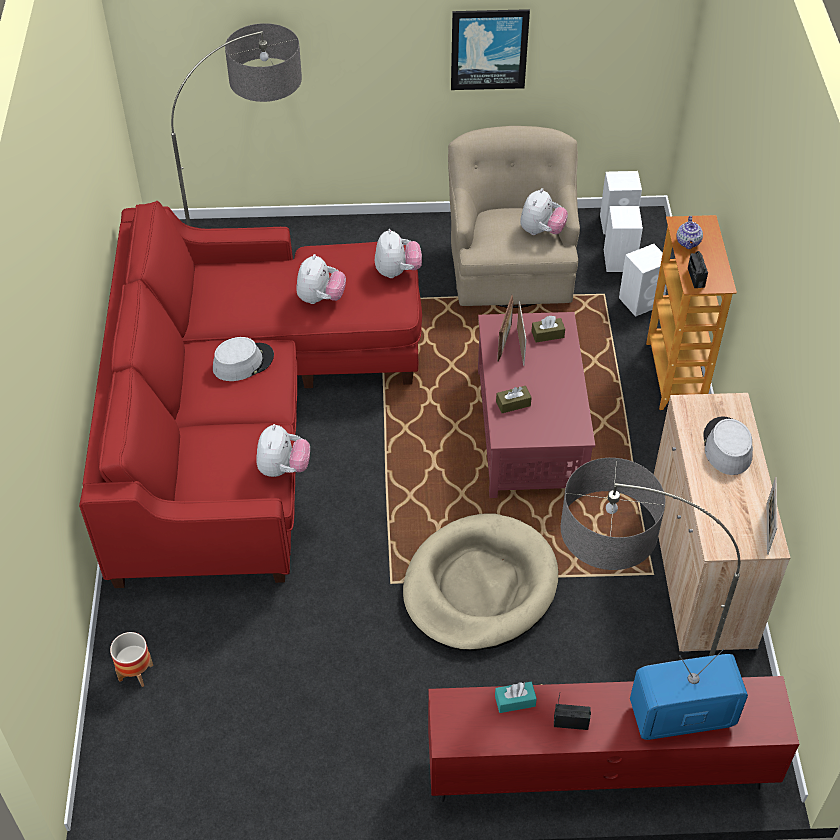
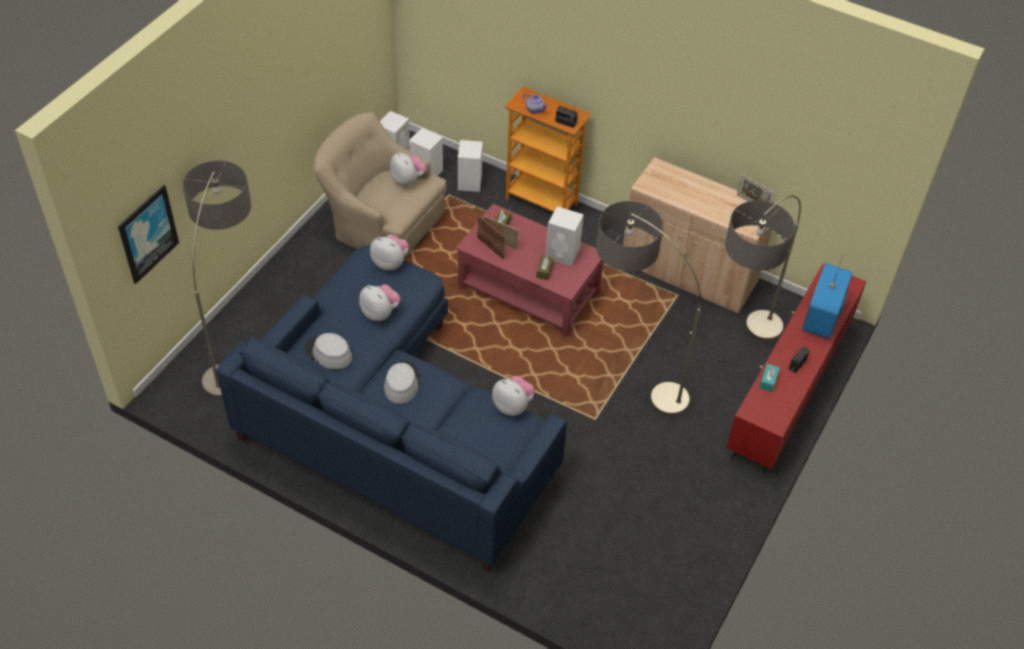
camera: 60 degrees left, 0 degrees up
red sofa [79,201,422,588] -> blue sofa [216,245,567,572]
planter [110,632,153,687] -> none
beige dog bed [403,514,558,651] -> floor lamp [596,201,701,416]
picture [451,9,530,90] -> picture moved to [118,185,179,284]
grey hat [703,416,753,475] -> grey hat moved to [305,333,352,369]
none -> white speaker [546,206,584,266]

